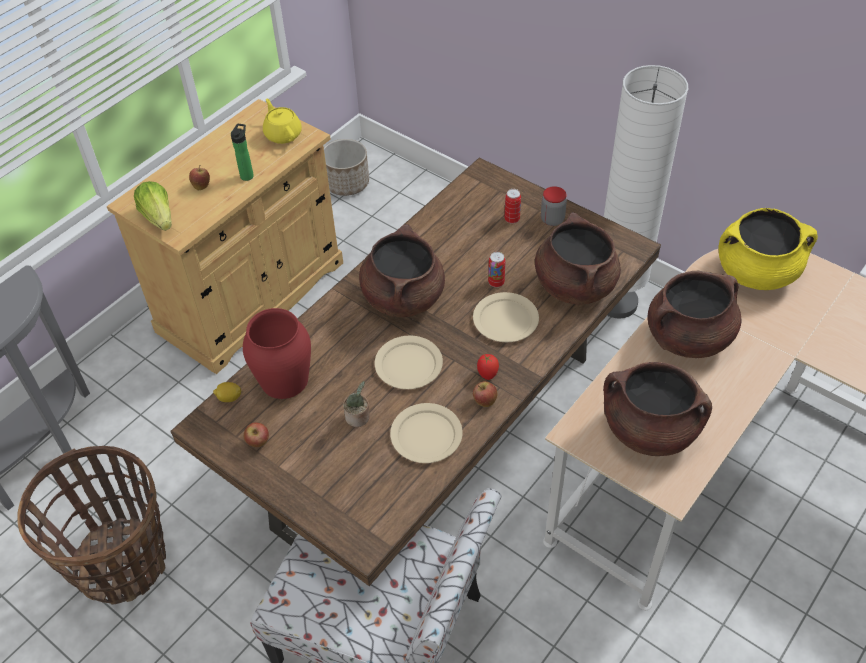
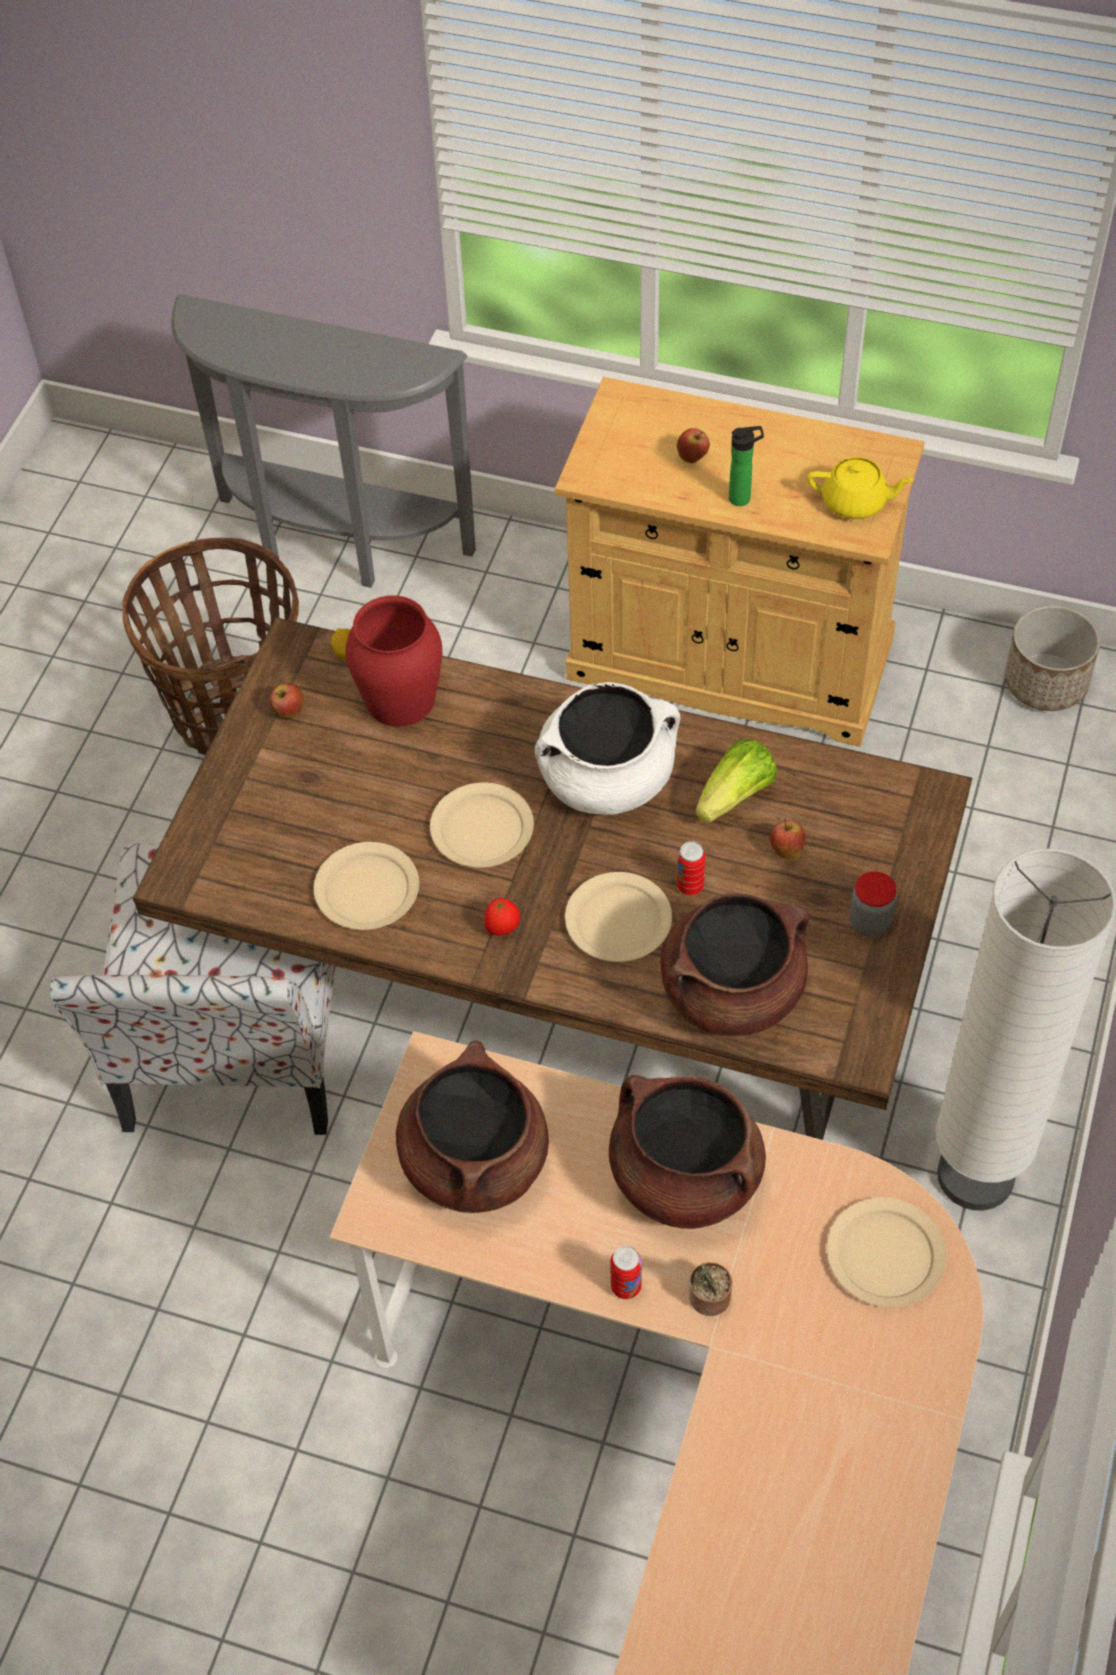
camera: 70 degrees right, 5 degrees up
lettuce [134,181,172,231] -> lettuce moved to [696,739,777,823]
yellow teapot [263,98,302,144] -> yellow teapot turned 60 degrees clockwise [807,457,914,519]
potted plant [343,381,370,427] -> potted plant moved to [689,1262,733,1316]
brown cooking pot [359,224,445,317] -> white cooking pot [535,682,680,815]
apple [473,381,498,407] -> apple moved to [770,818,806,860]
can [504,189,521,224] -> can moved to [610,1246,642,1299]
yellow cooking pot [719,208,818,290] -> beige plate [827,1197,946,1308]

